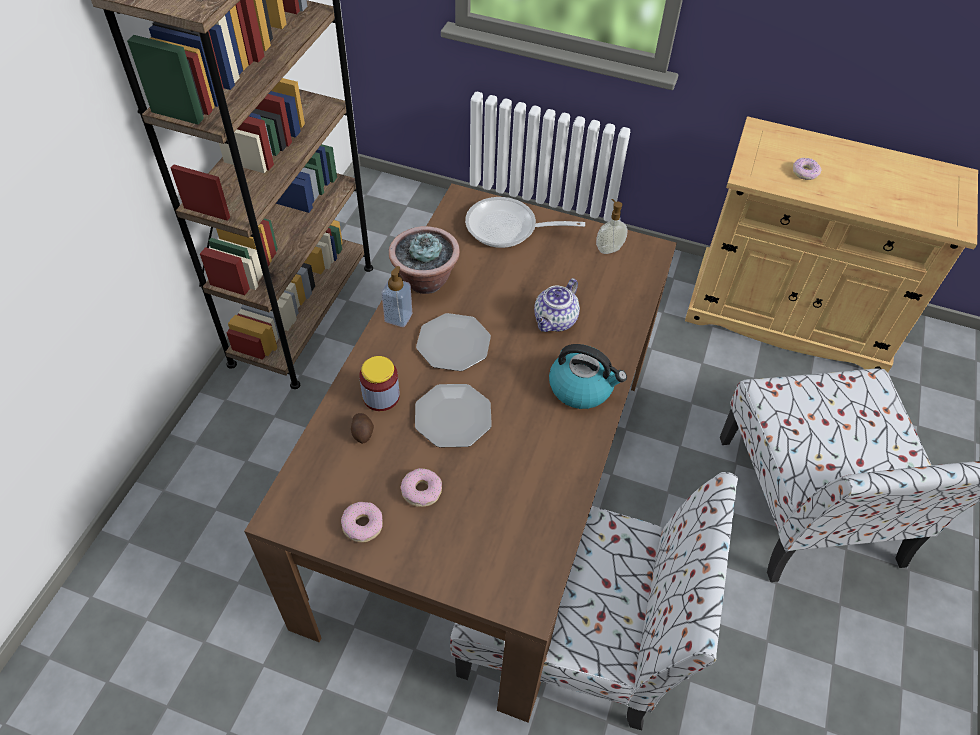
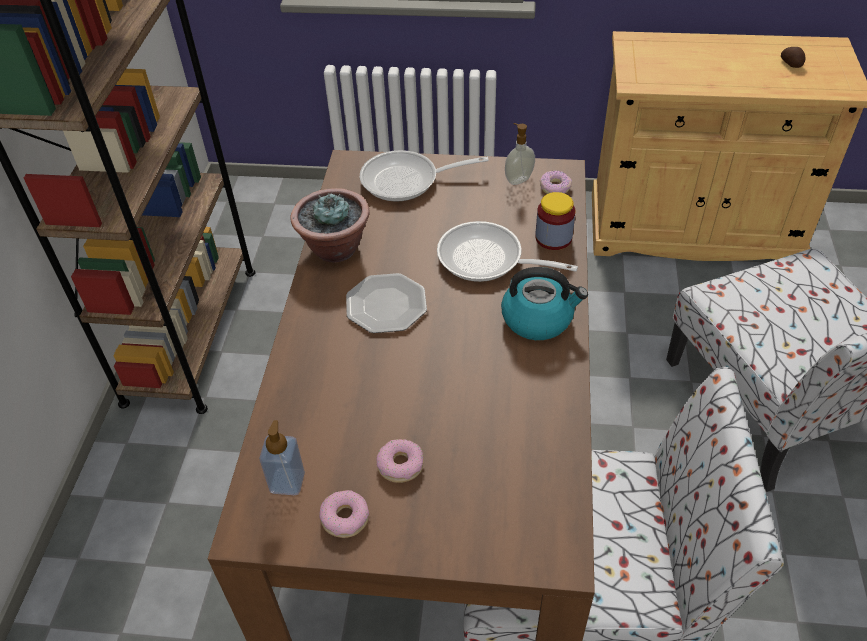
camera: 10 degrees left, 5 degrees down
potato [351,413,374,444] -> potato moved to [781,47,805,68]
jar [359,356,400,411] -> jar moved to [535,192,576,250]
soap dispenser [382,266,412,327] -> soap dispenser moved to [259,420,305,495]
plate [415,384,492,447] -> none
teapot [534,278,580,332] -> frying pan [437,221,578,282]
donut [793,158,821,180] -> donut moved to [540,170,572,194]

